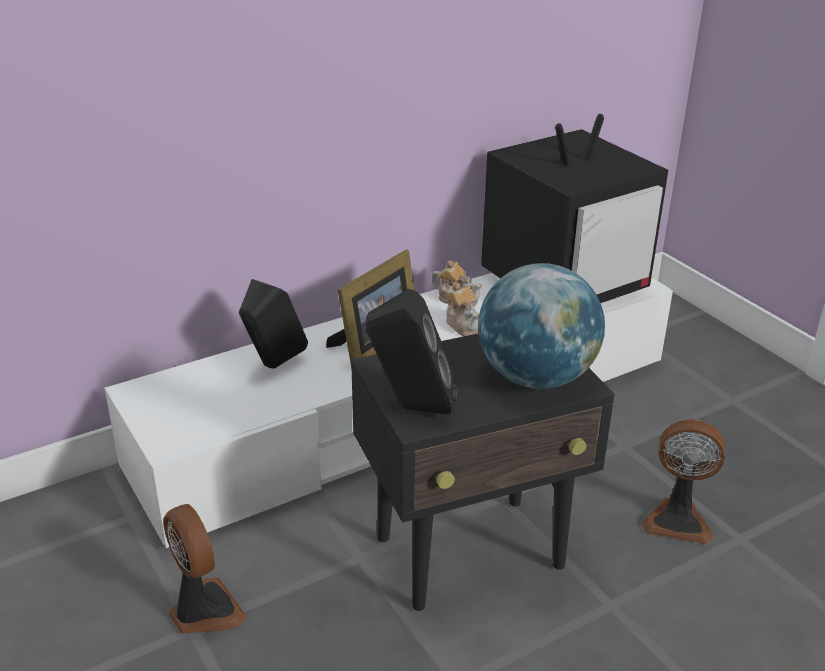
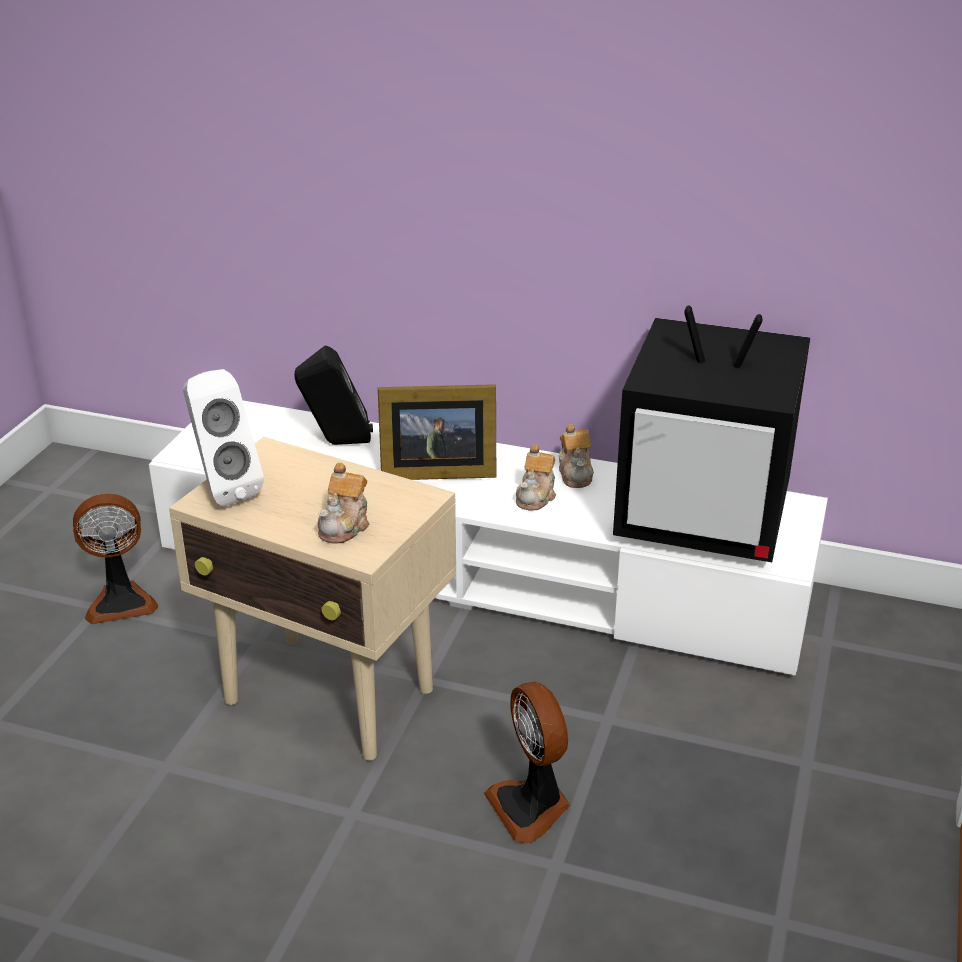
camera: 50 degrees right, 0 degrees up
fan [163,504,247,634] -> fan turned 60 degrees clockwise [73,493,158,624]
black side table [351,333,614,611] -> beige side table [169,437,456,760]
black speaker [366,289,457,414] -> white speaker [183,369,264,506]
globe [478,263,605,389] -> teapot [318,463,370,544]

